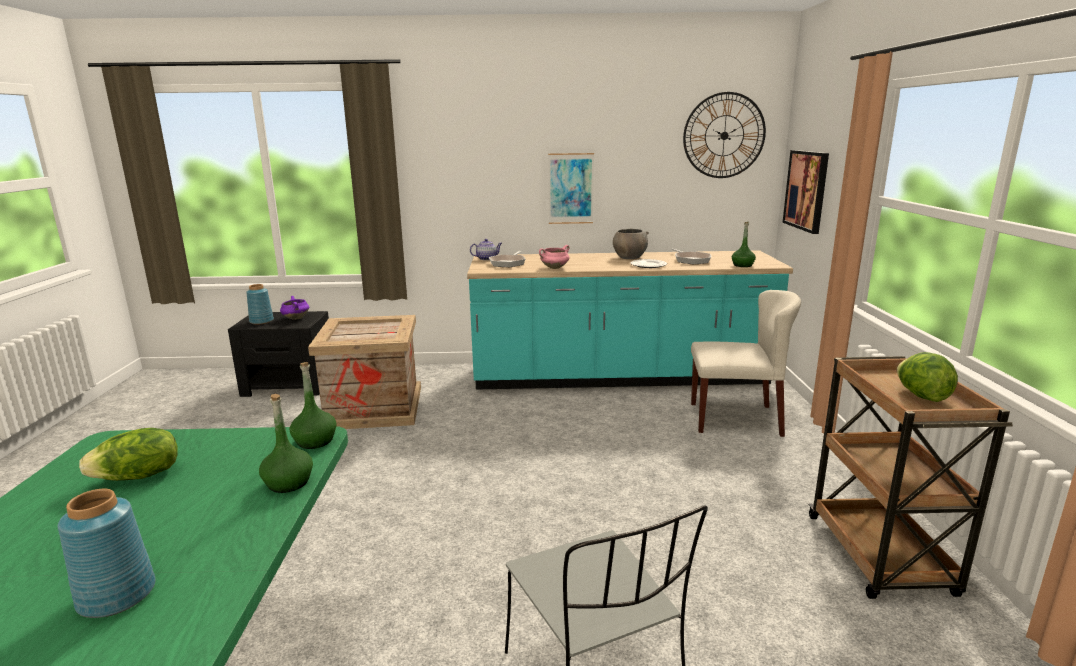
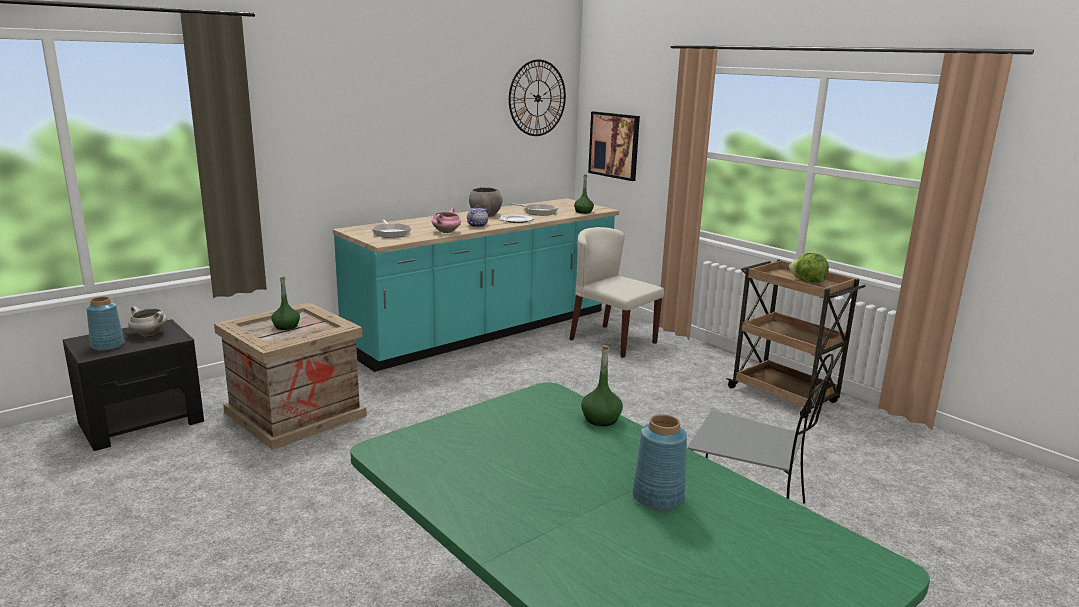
camera: 40 degrees left, 0 degrees up
lettuce [79,428,178,481] -> none
purple cooking pot [280,296,309,320] -> white cooking pot [128,306,167,336]
green bottle [290,362,337,449] -> green bottle moved to [271,277,300,330]
teapot [470,239,502,260] -> teapot moved to [467,205,488,227]
picture [548,153,594,224] -> none
beige chair [691,290,801,437] -> beige chair turned 105 degrees counterclockwise [569,227,664,358]

